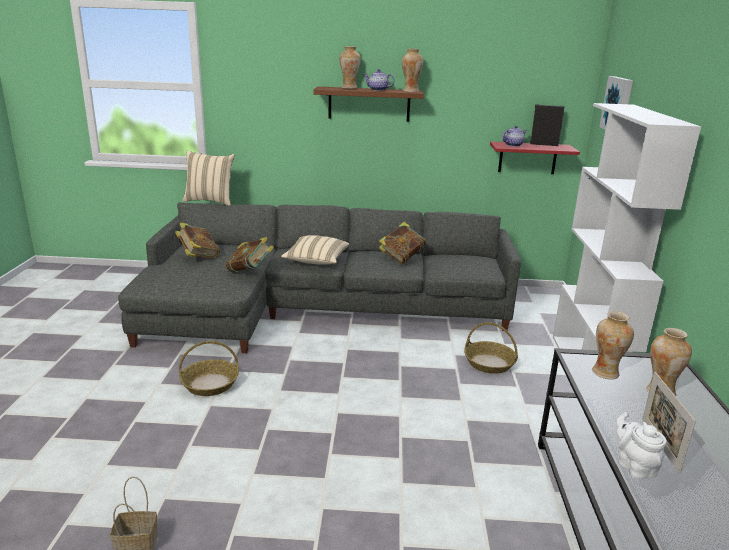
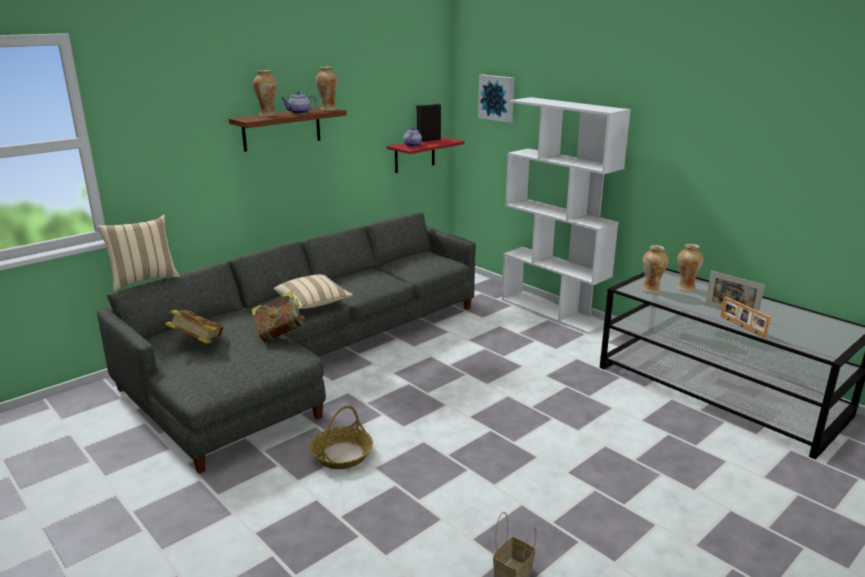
camera: 45 degrees left, 0 degrees up
book [379,222,426,264] -> none
basket [464,322,518,374] -> none
white teapot [616,412,667,479] -> picture frame [721,296,771,338]

